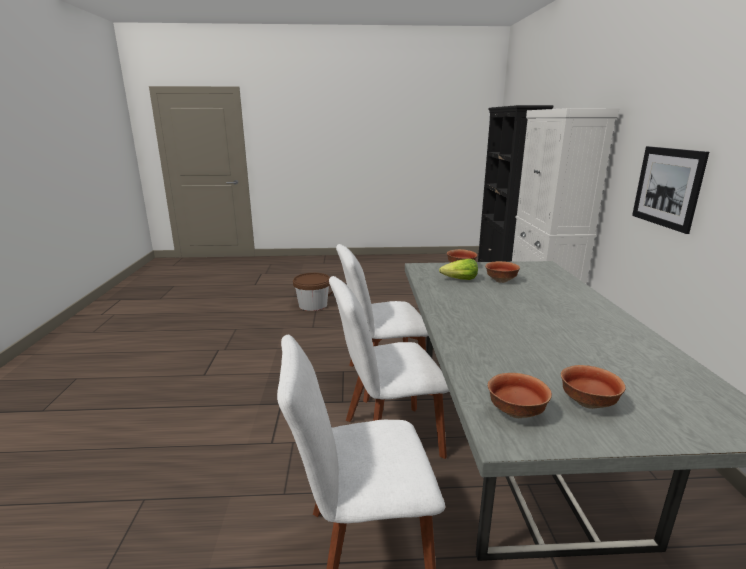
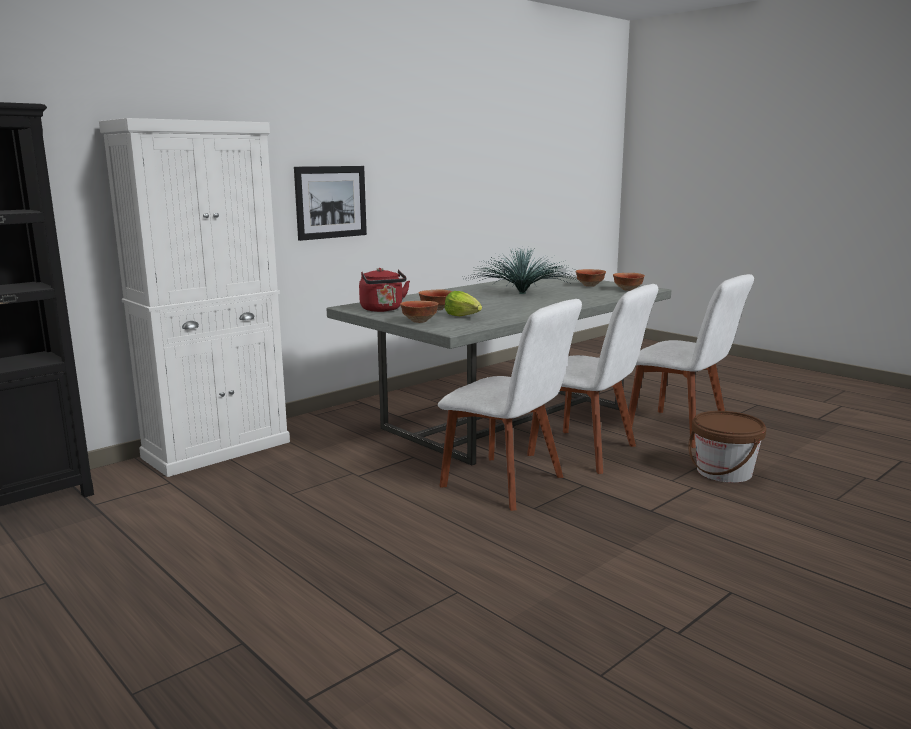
camera: 130 degrees left, 5 degrees down
brown bucket [293,273,333,311] -> brown bucket moved to [688,411,766,483]
none -> red kettle [359,268,410,312]
none -> potted plant [468,247,580,294]

